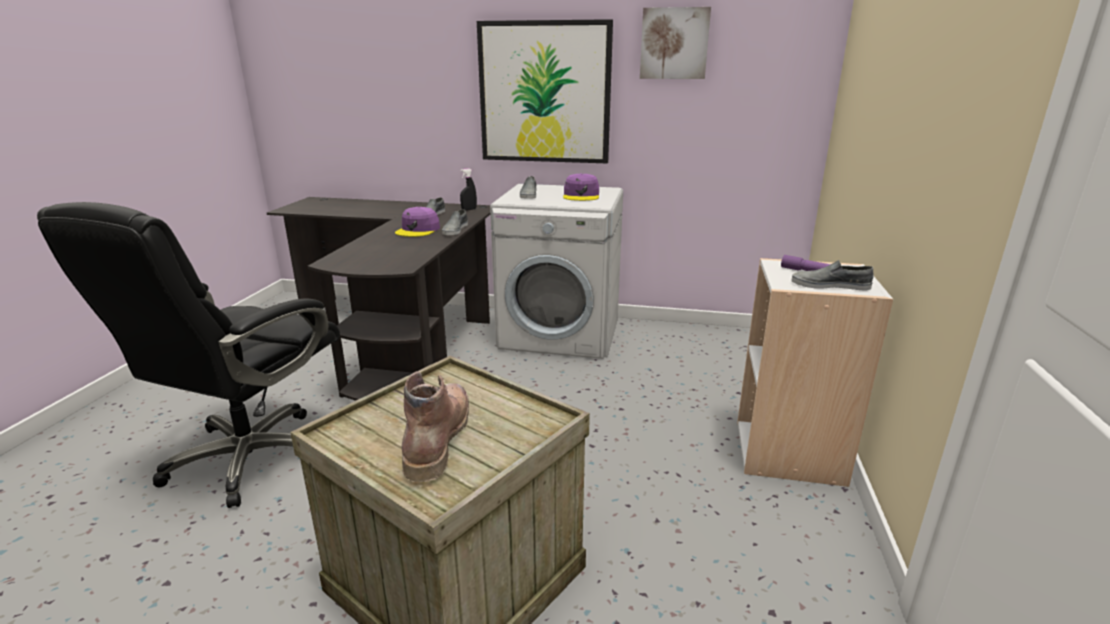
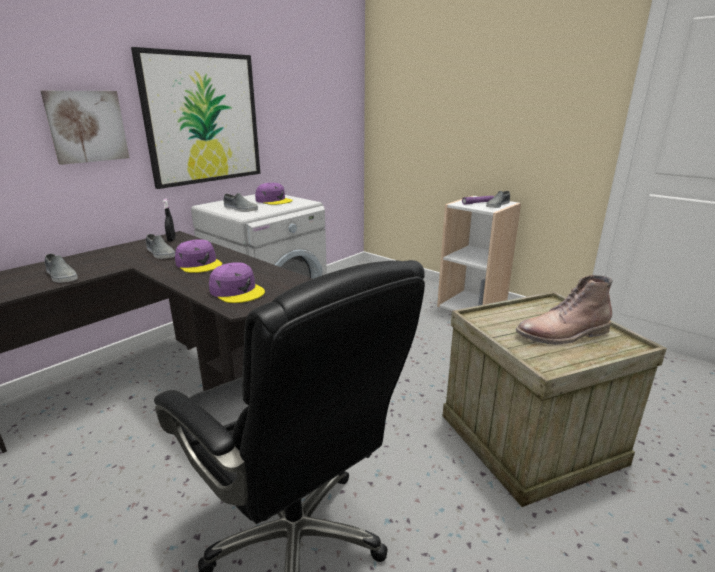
camera: 60 degrees left, 0 degrees up
brown boot [402,371,469,482] -> brown boot turned 45 degrees counterclockwise [516,275,613,345]
grey shoe [442,210,468,235] -> grey shoe moved to [45,254,78,283]
picture [640,7,711,79] -> picture moved to [41,91,129,165]
none -> purple cap [209,262,265,303]

